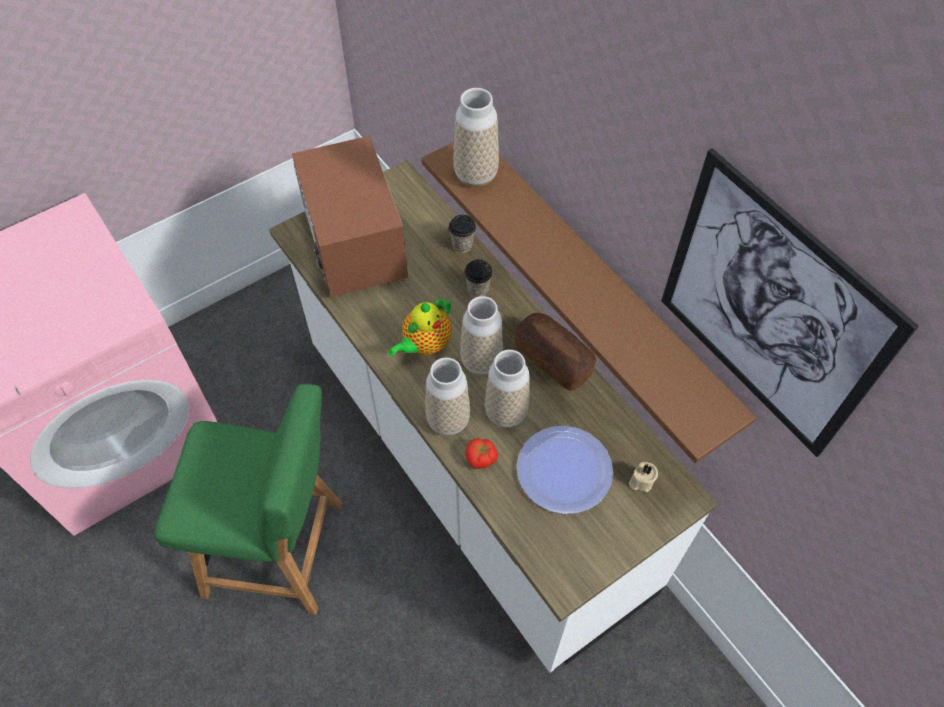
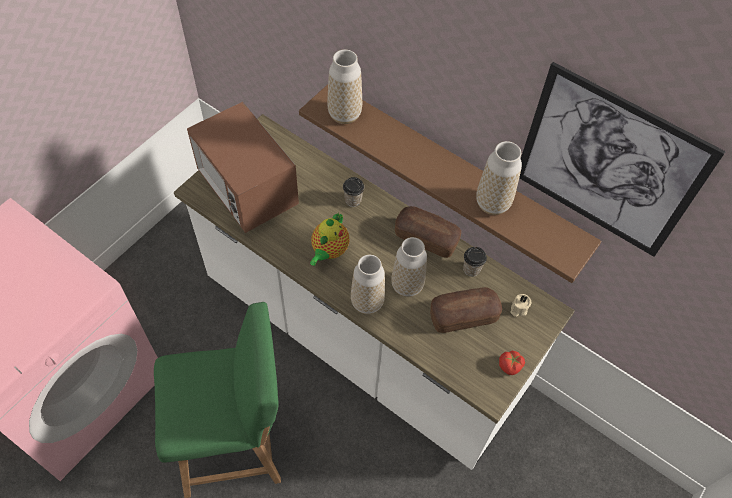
camera: 20 degrees left, 0 degrees up
cup [449,215,476,253] -> cup moved to [463,247,487,276]
vase [460,296,503,375] -> vase moved to [476,141,522,215]
tomato [465,438,498,469] -> tomato moved to [499,351,525,375]
plate [517,426,613,514] -> bread [430,287,502,333]

